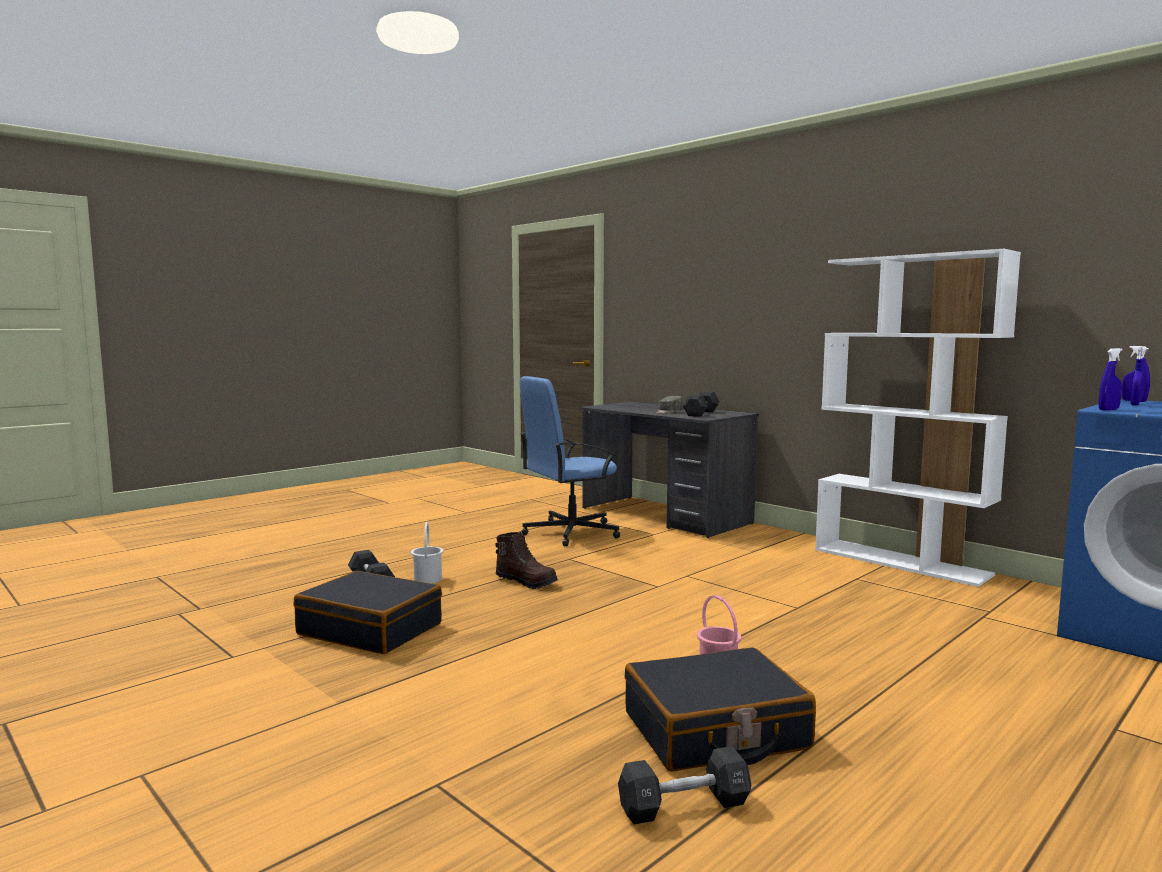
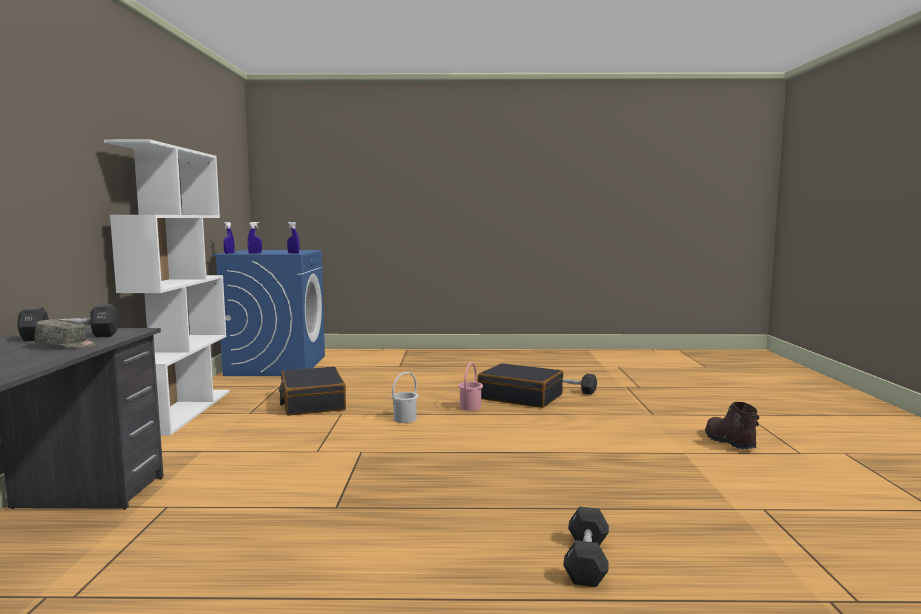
camera: 135 degrees left, 0 degrees up
black suitcase [294,571,442,654] -> black suitcase moved to [279,366,346,416]
white bucket [411,522,444,584] -> white bucket moved to [391,372,418,423]
brown boot [495,532,558,589] -> brown boot moved to [705,402,759,449]
blue office chair [520,376,620,546] -> none

